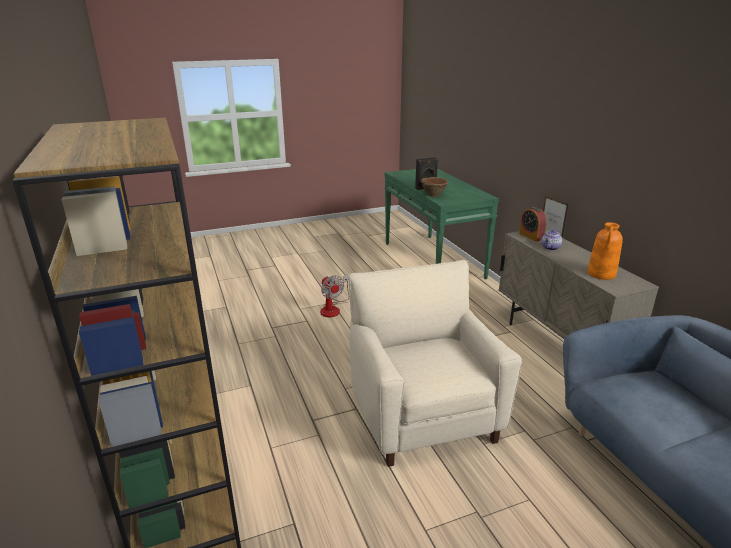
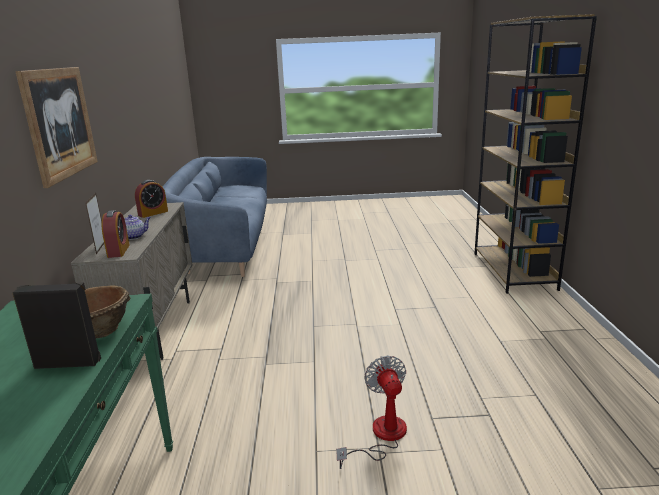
camera: 160 degrees left, 5 degrees down
beige armchair [348,260,522,467] -> none
orange vase [588,222,623,280] -> alarm clock [135,180,168,218]
none -> picture [15,67,98,188]

